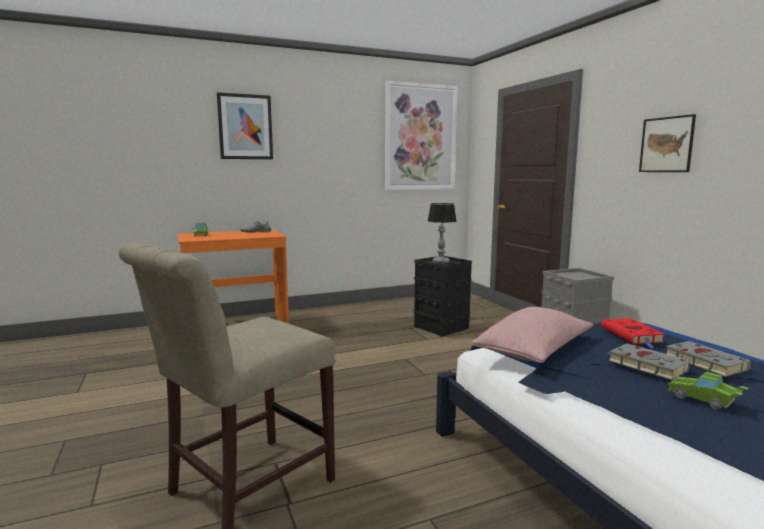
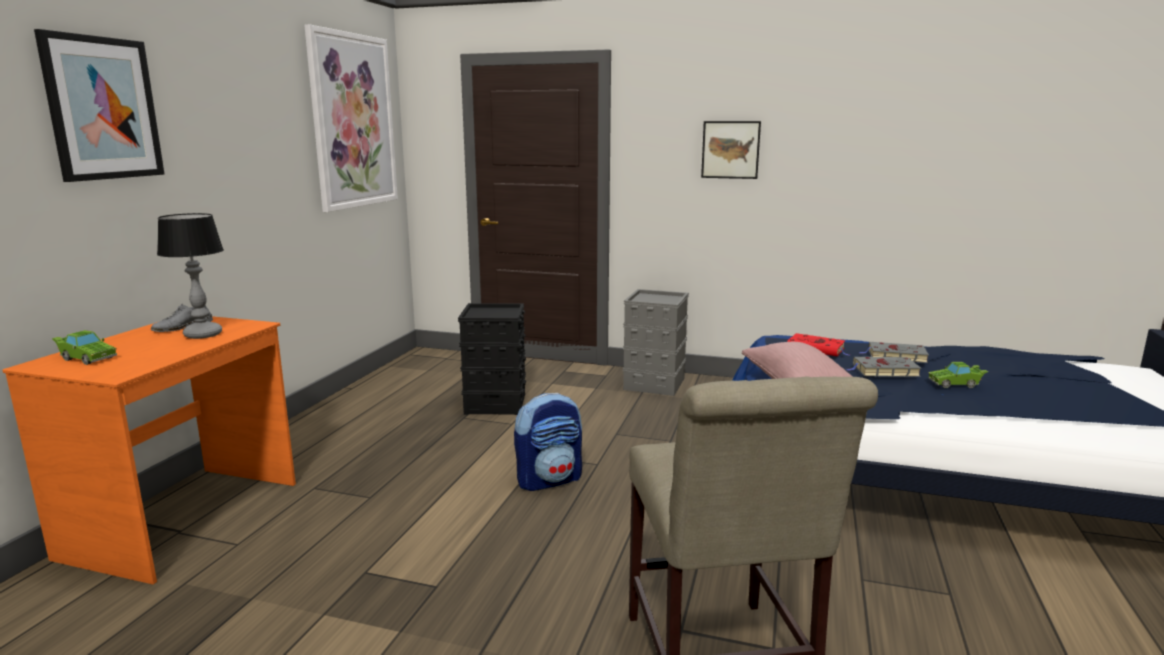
camera: 50 degrees left, 5 degrees up
table lamp [428,203,457,264] -> table lamp moved to [157,213,224,339]
none -> backpack [514,393,582,491]

